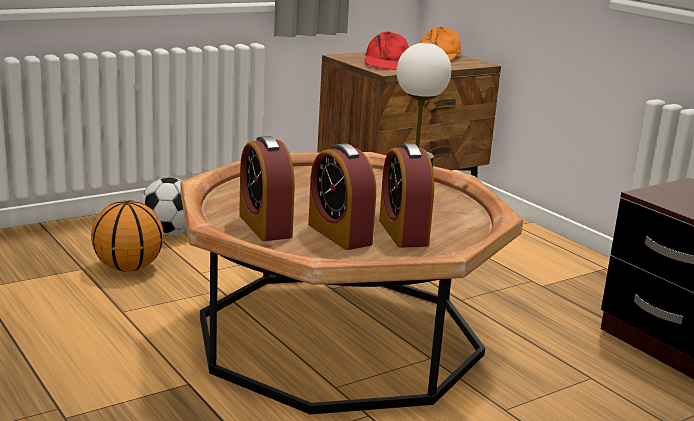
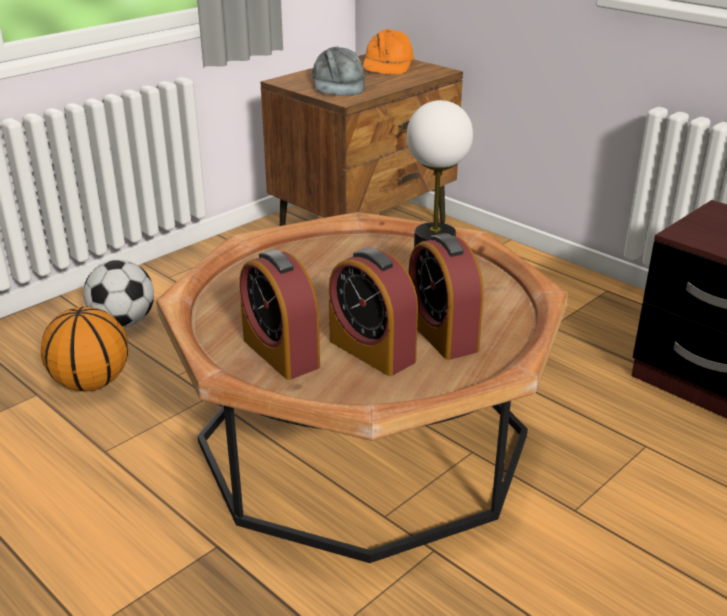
camera: 10 degrees left, 10 degrees up
red cap [365,31,409,70] -> grey cap [312,46,366,96]

